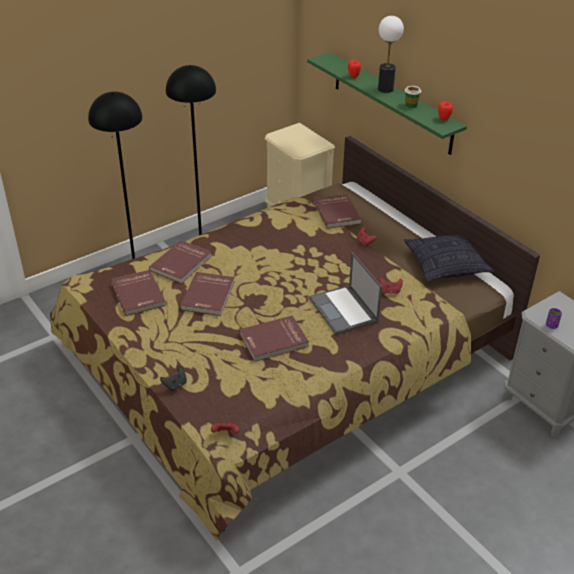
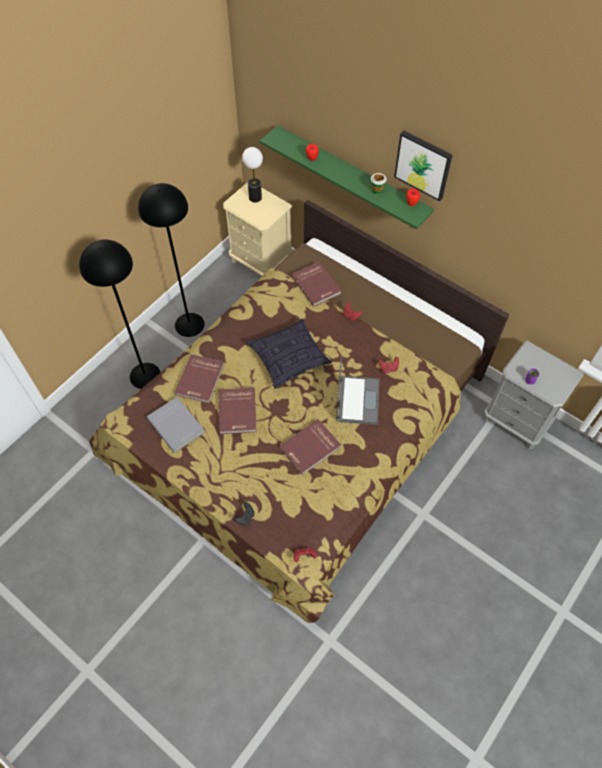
camera: 15 degrees left, 20 degrees up
red book [111,270,166,316] -> grey book [147,397,205,453]
laptop [309,252,382,335] -> laptop turned 135 degrees counterclockwise [336,356,379,425]
table lamp [378,16,404,93] -> table lamp moved to [242,147,263,203]
pillow [404,234,494,281] -> pillow moved to [248,319,332,389]
none -> picture [394,131,452,201]

